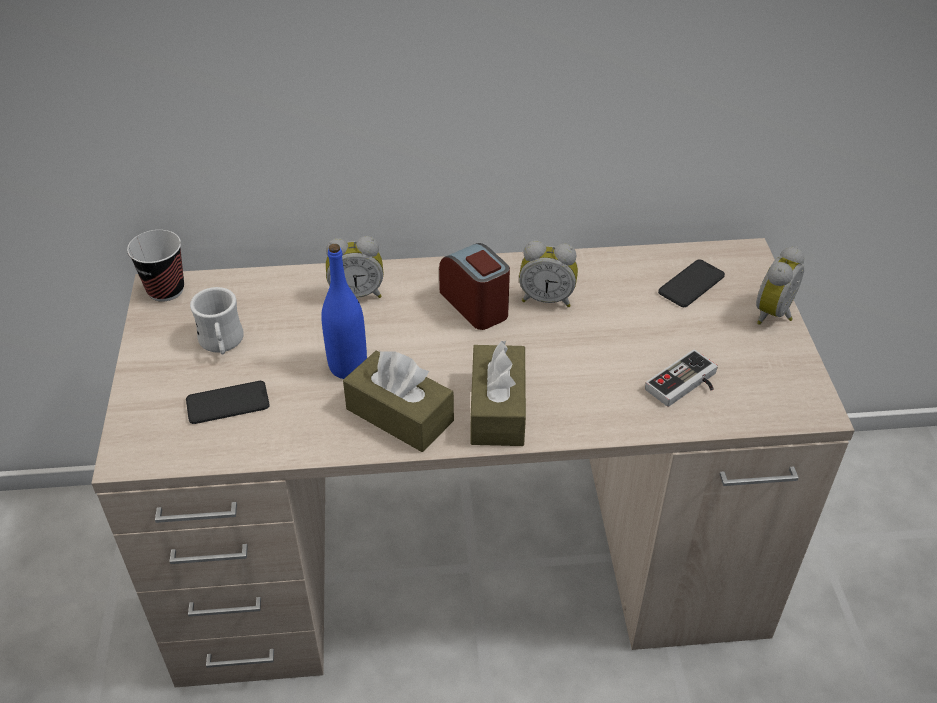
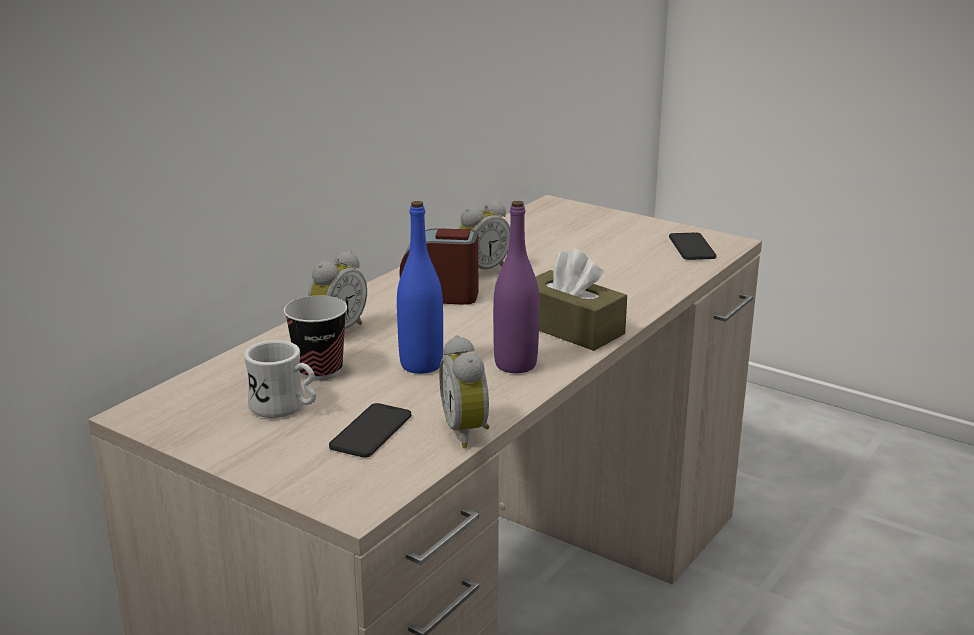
camera: 50 degrees left, 20 degrees down
cup [127,230,184,302] -> cup moved to [284,295,347,380]
brown tissue box [343,350,454,452] -> purple bottle [493,201,540,373]
game controller [645,349,718,407] -> none
phone [658,260,725,307] -> phone moved to [669,232,716,260]
alarm clock [756,246,805,325] -> alarm clock moved to [440,335,490,448]

